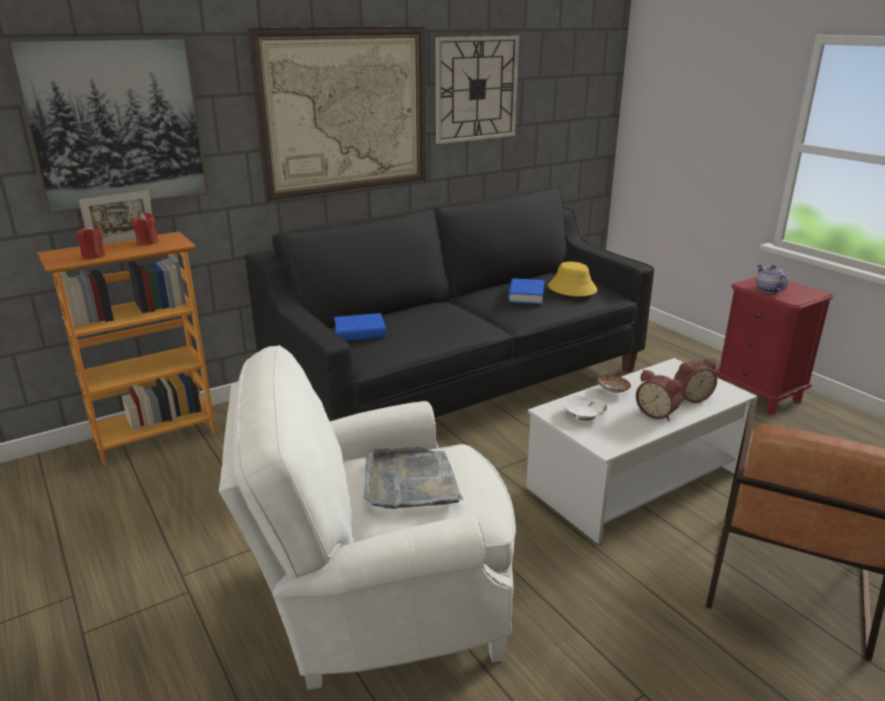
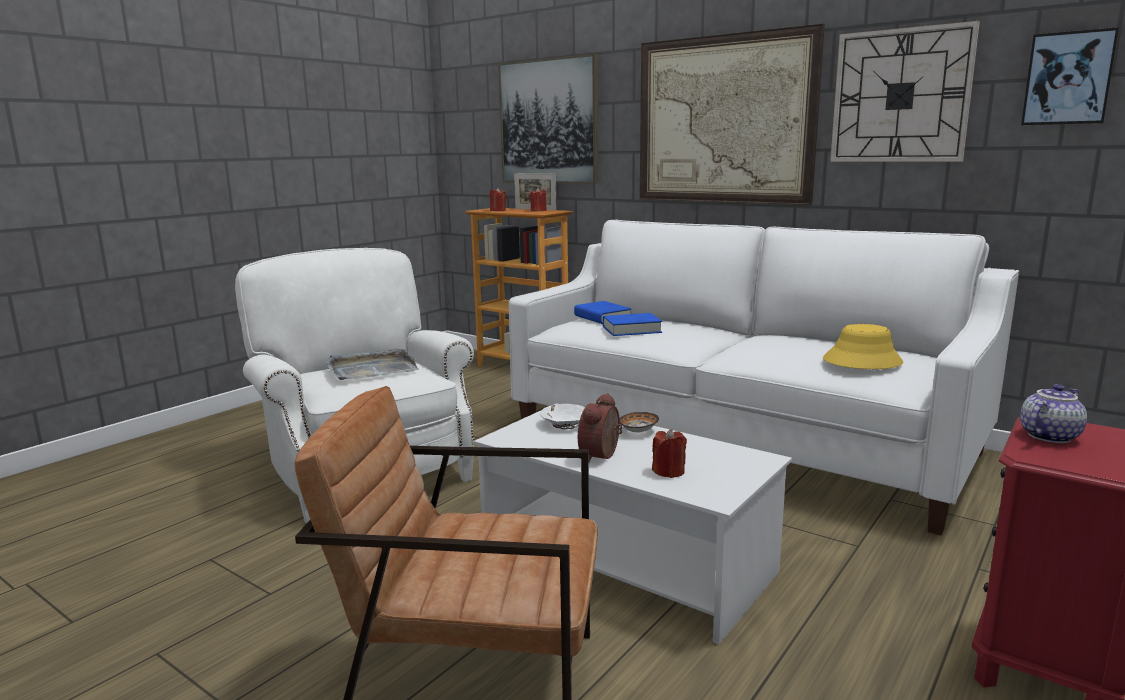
camera: 70 degrees right, 10 degrees down
black sofa [245,187,654,421] -> white sofa [509,220,1019,535]
blue book [508,278,544,304] -> blue book moved to [603,313,662,336]
alarm clock [674,358,717,403] -> red candle [652,429,687,478]
none -> picture [1021,27,1119,125]

